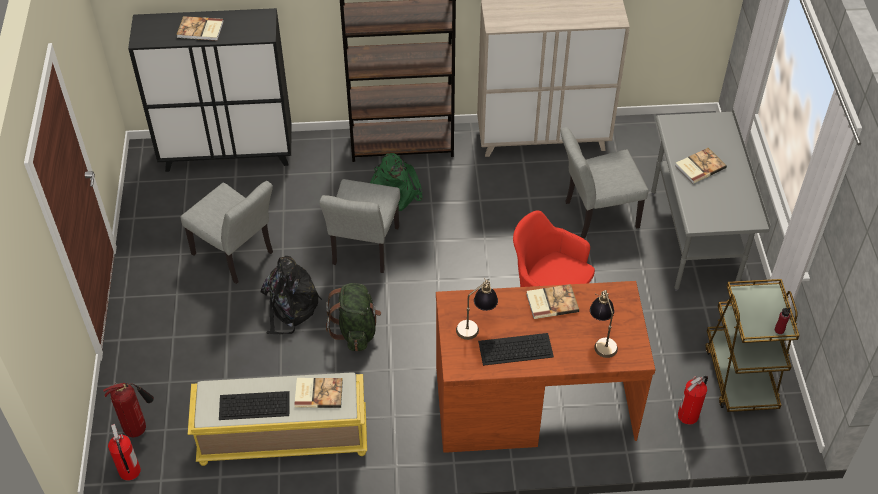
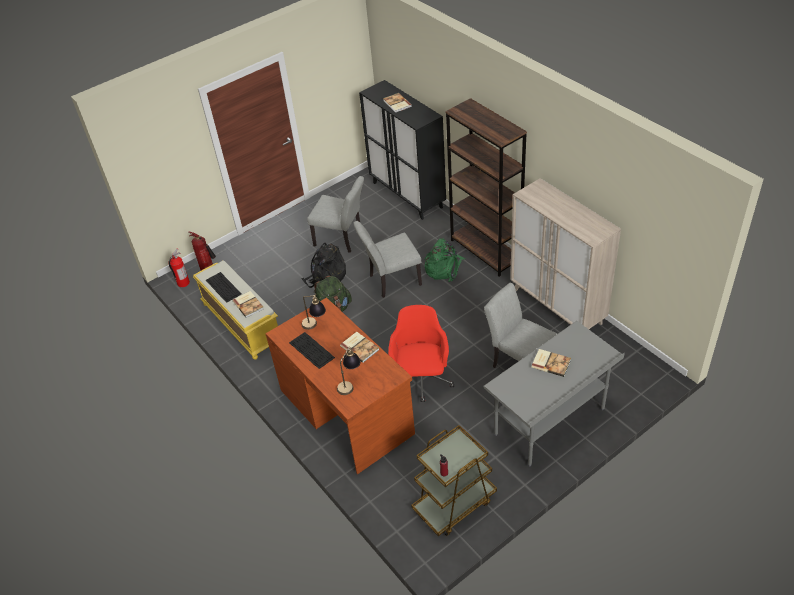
camera: 60 degrees right, 5 degrees down
grey chair [181,181,273,284] -> grey chair turned 75 degrees counterclockwise [307,176,364,253]
fire extinguisher [678,375,708,425] -> none

